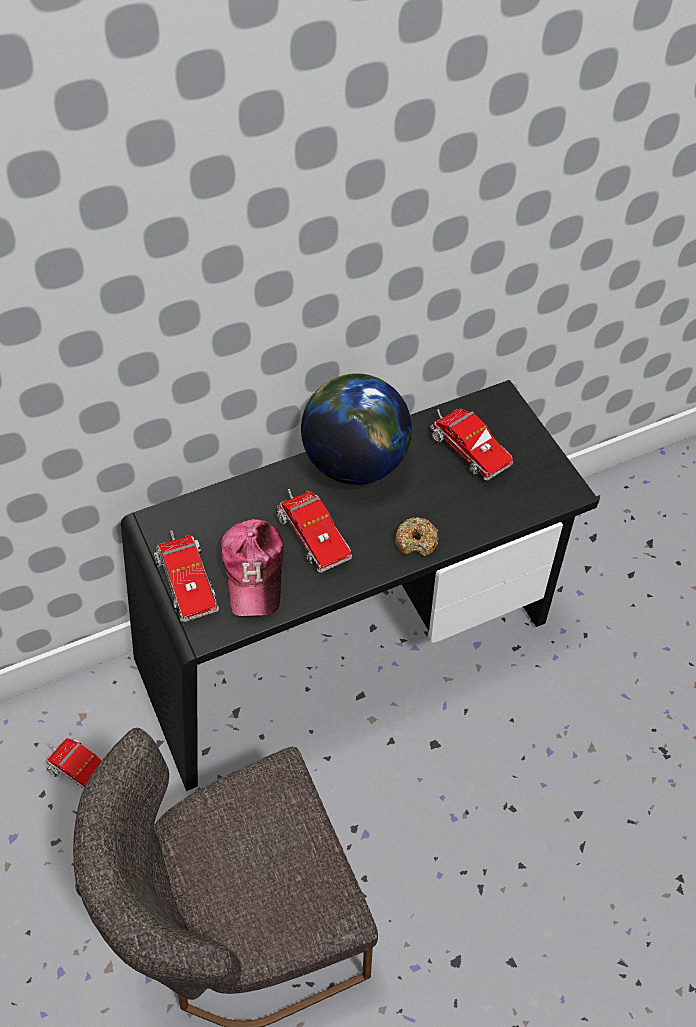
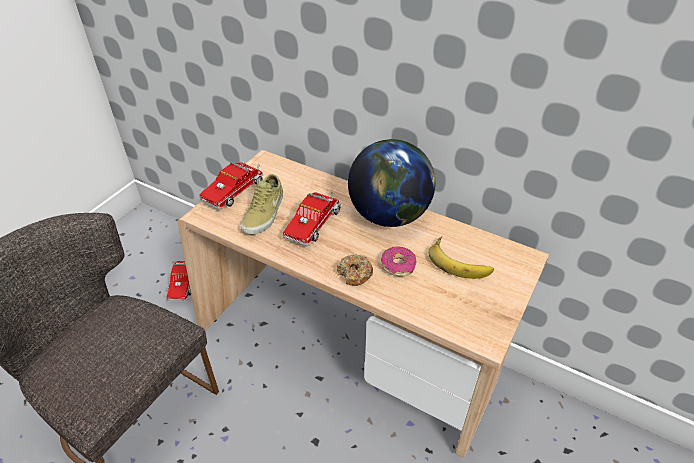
camera: 55 degrees right, 10 degrees down
black desk [121,380,599,791] -> beige desk [178,150,549,458]
cap [221,519,283,616] -> beige shoe [240,174,283,234]
toy truck [430,409,513,481] -> banana [428,236,494,279]
none -> donut [381,246,417,276]

